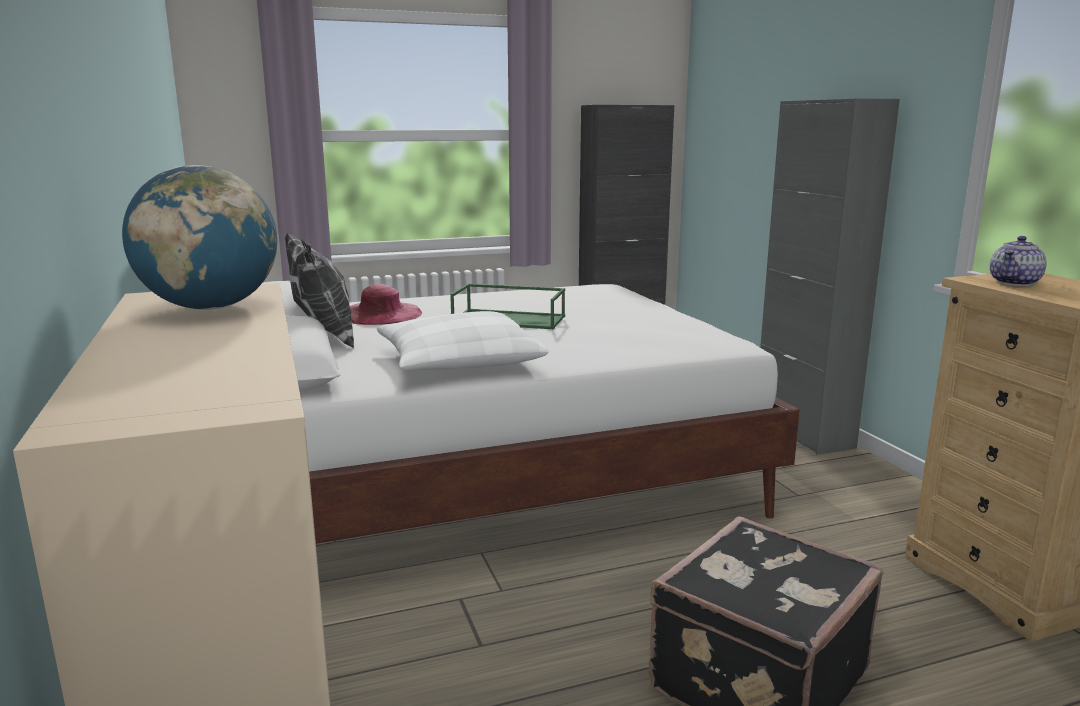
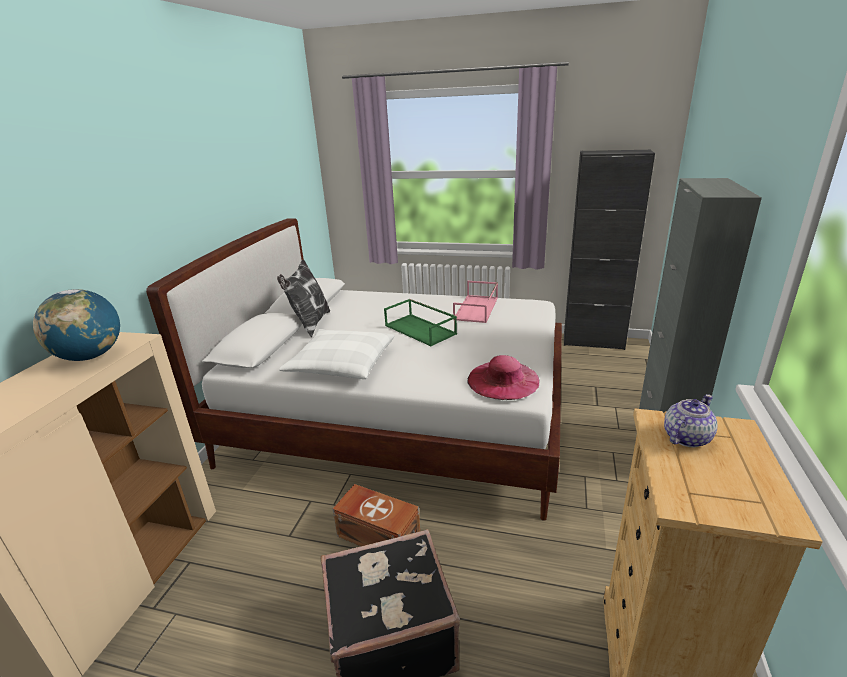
camera: 35 degrees right, 10 degrees up
pink hat [350,284,422,325] -> pink hat moved to [467,355,539,400]
teapot [990,236,1047,286] -> teapot turned 150 degrees clockwise [664,394,717,447]
none -> brown storage box [333,484,420,546]
none -> pink tray [453,281,498,323]

